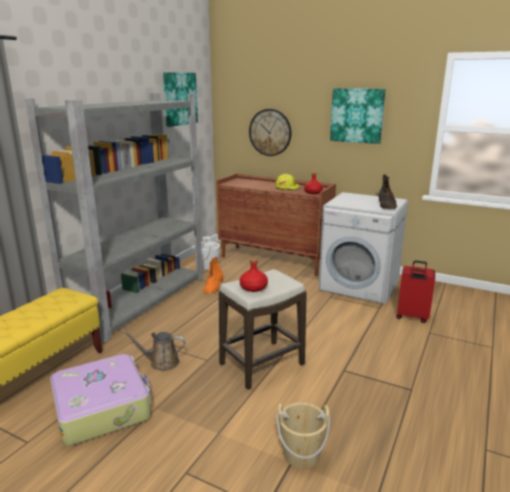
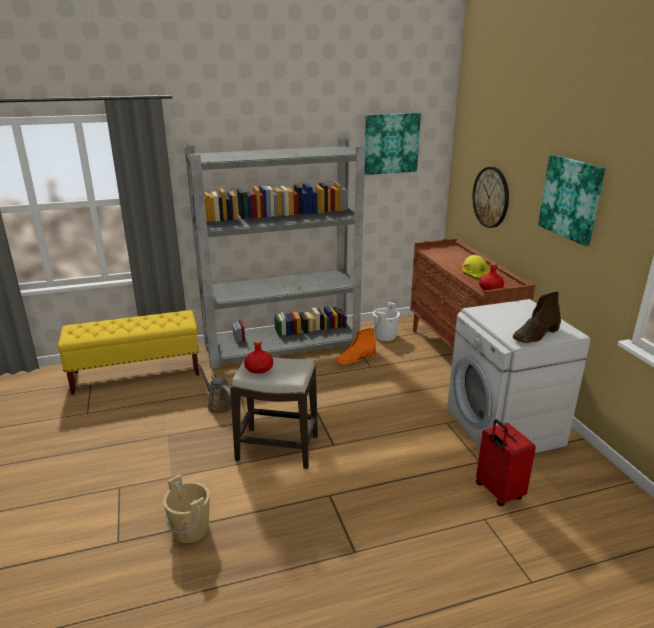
camera: 45 degrees right, 5 degrees up
suitcase [50,354,151,446] -> none

